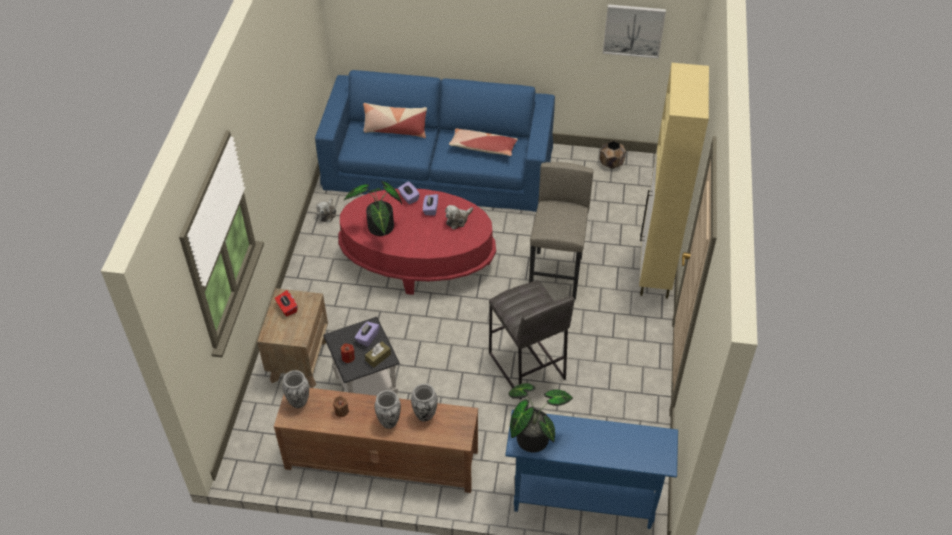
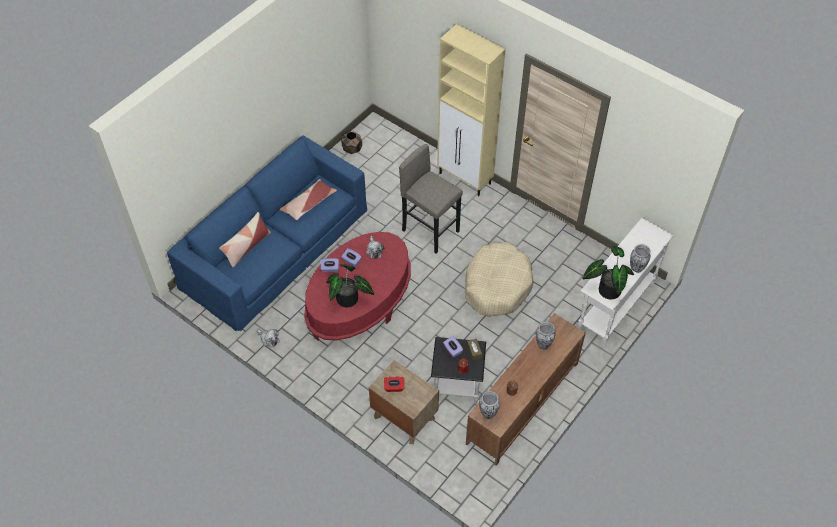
camera: 60 degrees left, 5 degrees up
vase [374,390,401,429] -> vase moved to [630,245,650,273]
grey stool [489,280,575,400] -> beige dog bed [465,242,533,317]
blue console table [505,410,678,529] -> white console table [578,218,674,347]
picture [603,4,666,58] -> none

